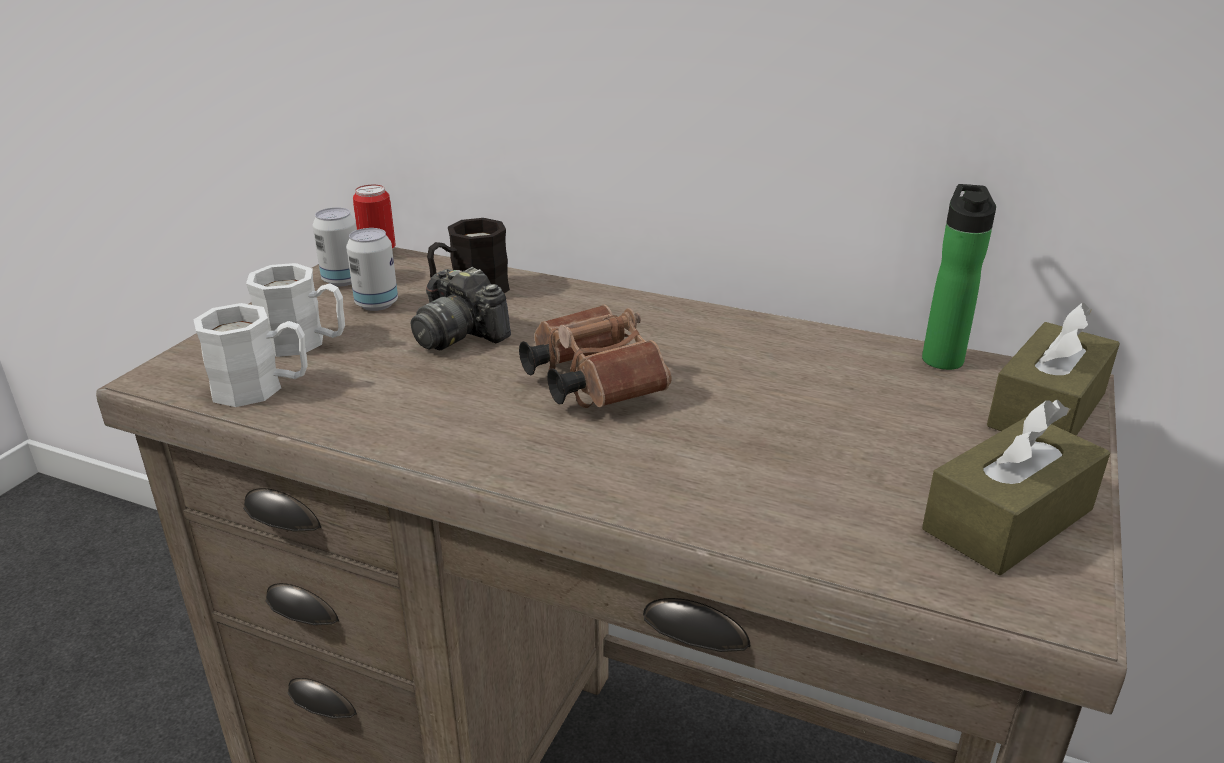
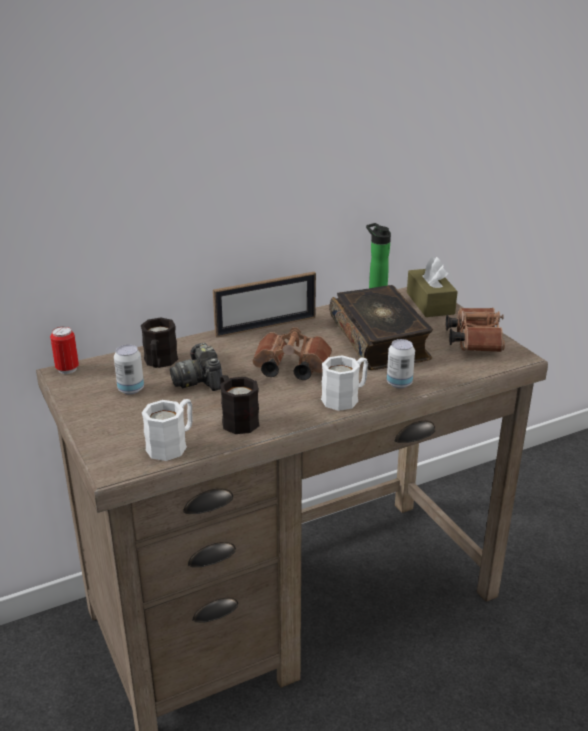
camera: 50 degrees left, 0 degrees up
white mug [246,263,345,357] -> white mug moved to [321,355,368,411]
can [313,207,357,286] -> can moved to [387,339,415,388]
camera [410,267,511,350] -> camera turned 75 degrees clockwise [170,343,223,391]
brown tissue box [922,400,1110,575] -> brown binoculars [446,308,505,352]
none -> picture frame [213,272,316,337]
none -> black mug [220,375,260,434]
none -> book [329,285,433,370]

